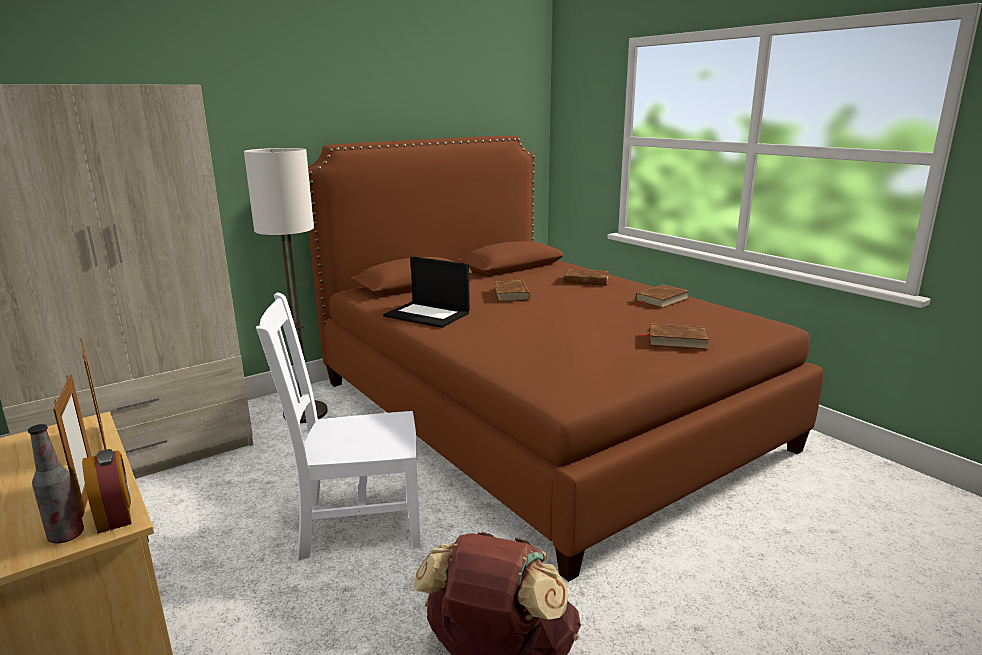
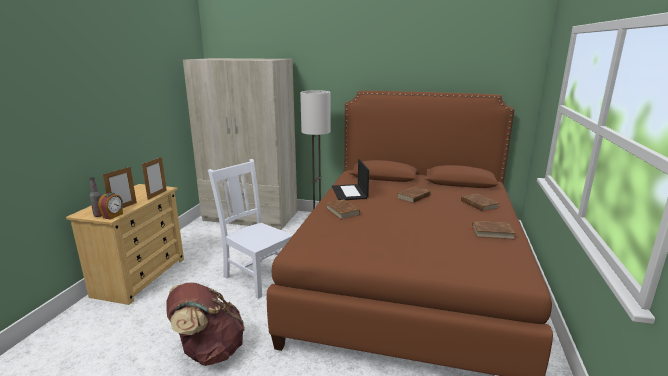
camera: 50 degrees right, 0 degrees up
brown book [639,324,710,350] -> brown book moved to [326,199,360,219]

